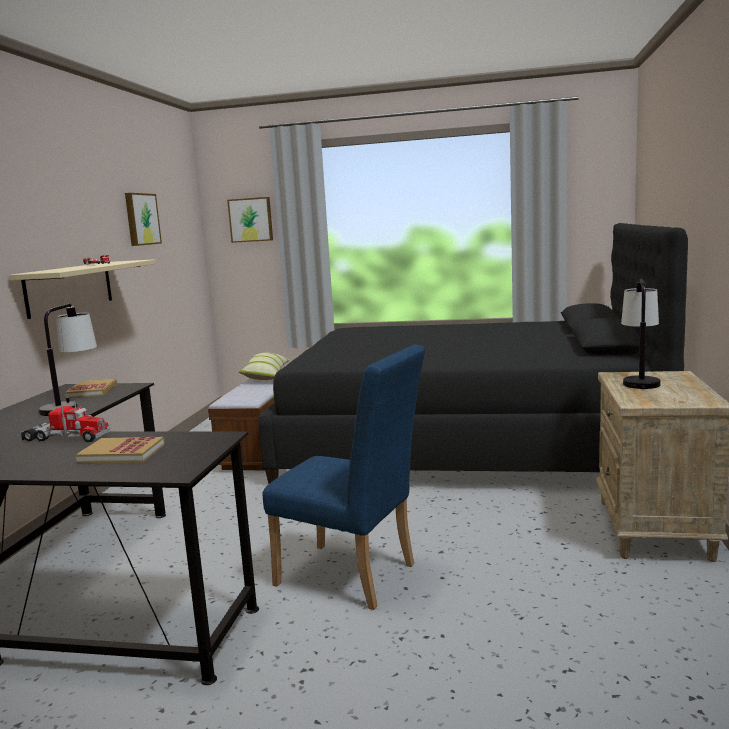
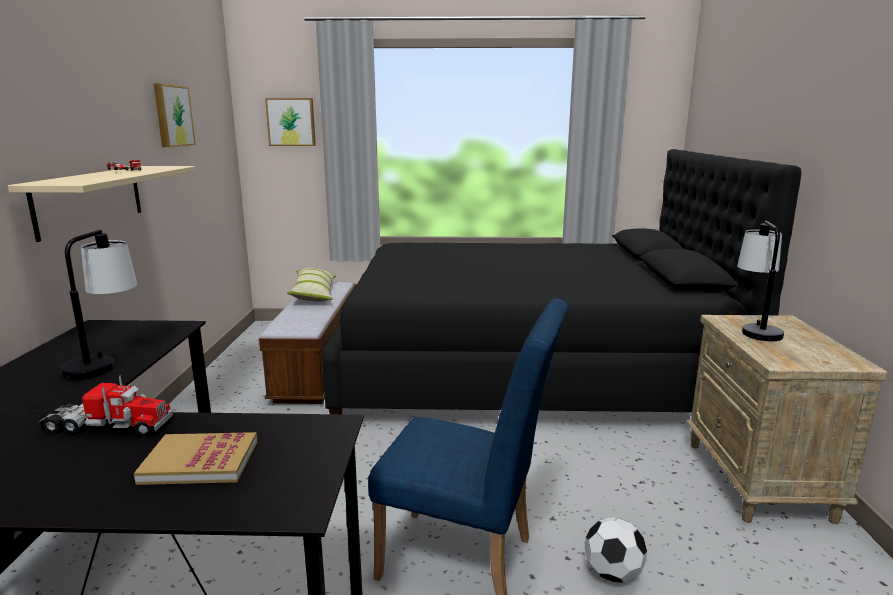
camera: 10 degrees left, 5 degrees up
book [65,379,117,398] -> none
none -> football [585,518,647,583]

